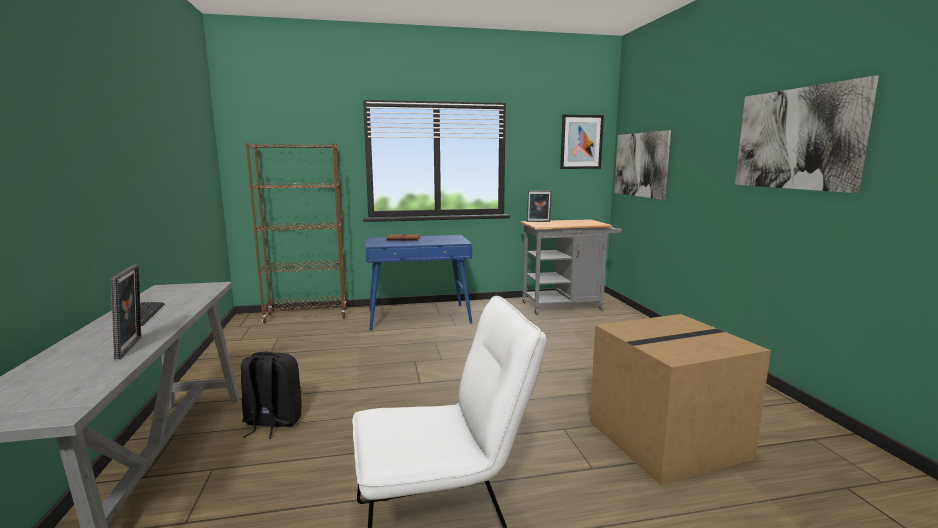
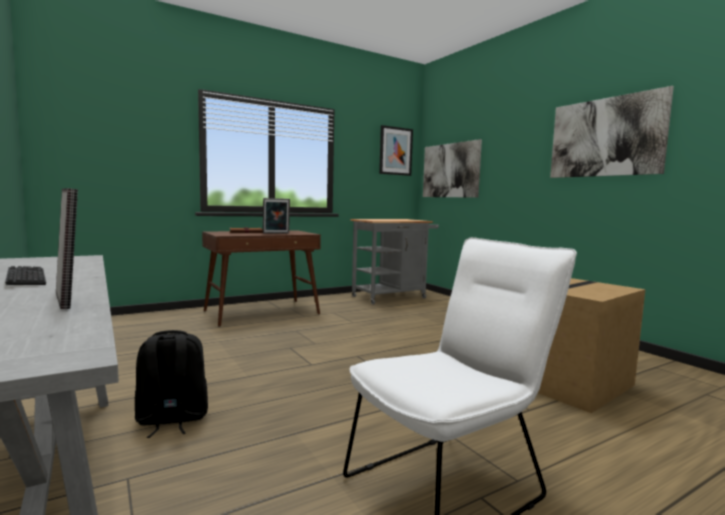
camera: 20 degrees left, 5 degrees down
brown bookcase [246,143,347,323] -> none
blue desk [366,235,472,331] -> brown desk [202,230,321,327]
picture frame [527,190,552,222] -> picture frame moved to [263,198,290,234]

